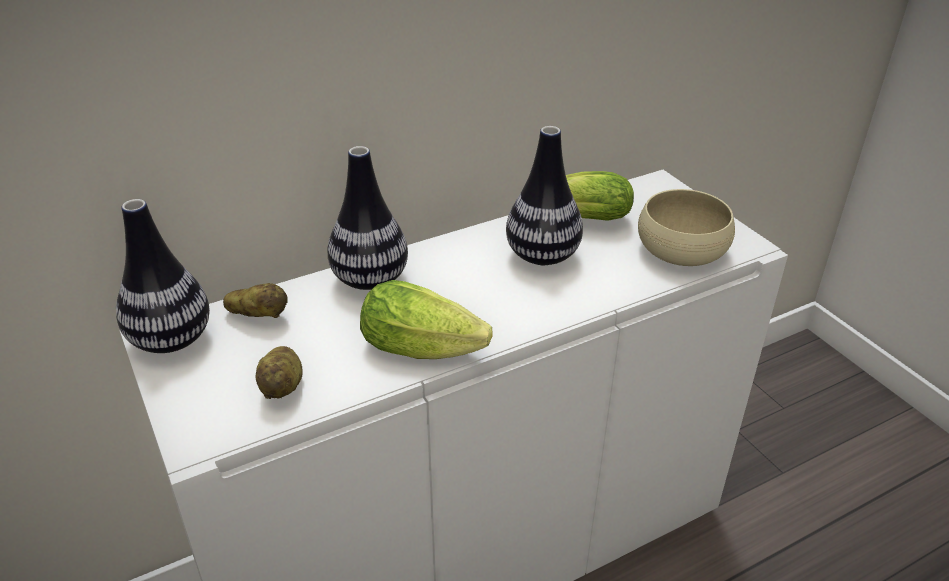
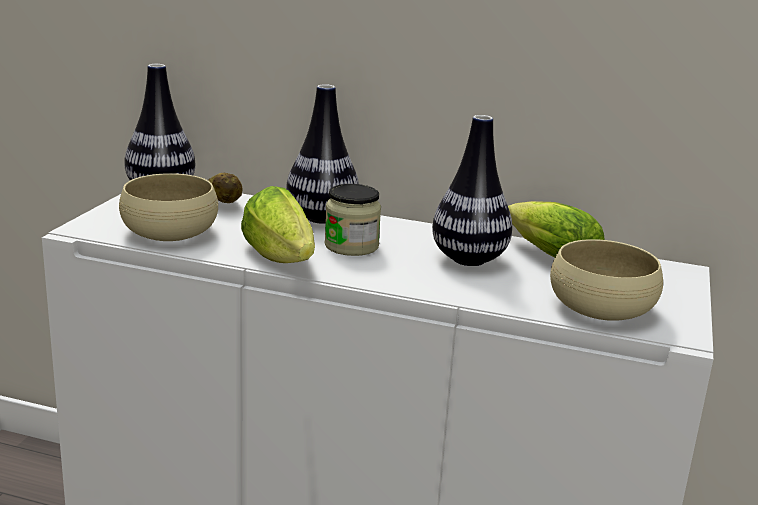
camera: 45 degrees right, 15 degrees down
potato [255,346,303,399] -> beige bowl [119,173,218,241]
none -> jar [324,184,381,256]

